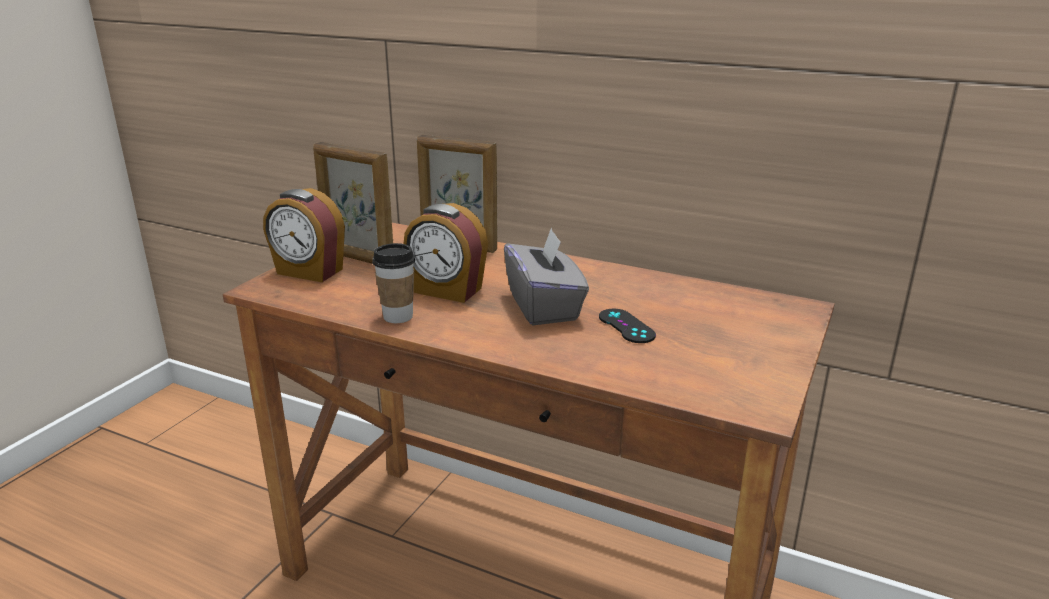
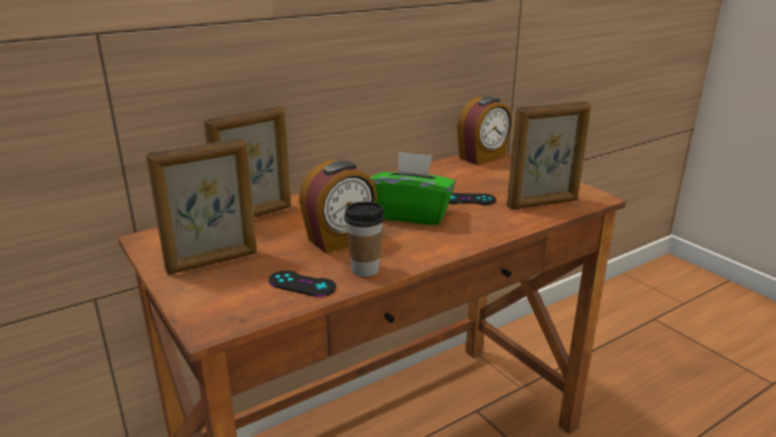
camera: 60 degrees left, 0 degrees up
alarm clock [263,188,345,282] -> alarm clock moved to [457,96,512,165]
grey tissue box [504,227,589,325] -> green tissue box [370,151,456,225]
none -> black game controller [269,270,336,297]
none -> picture frame [507,101,591,210]

